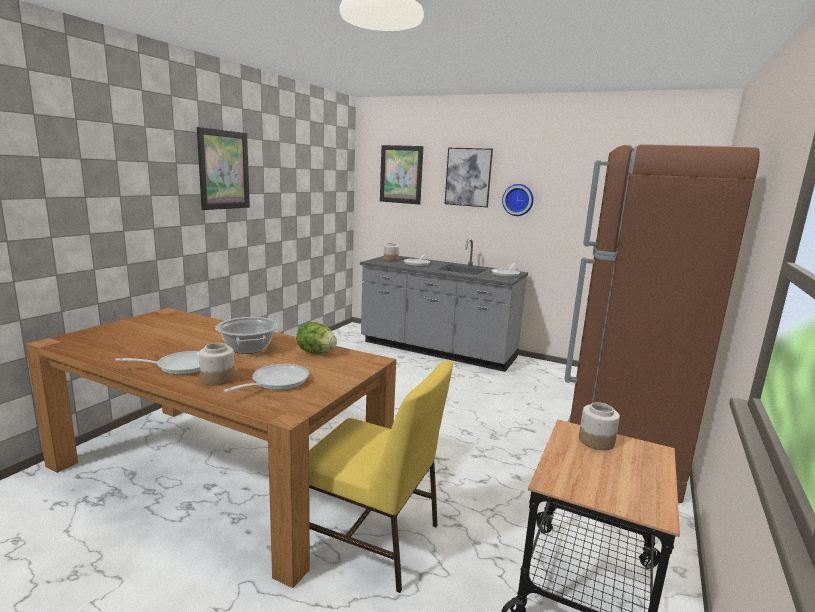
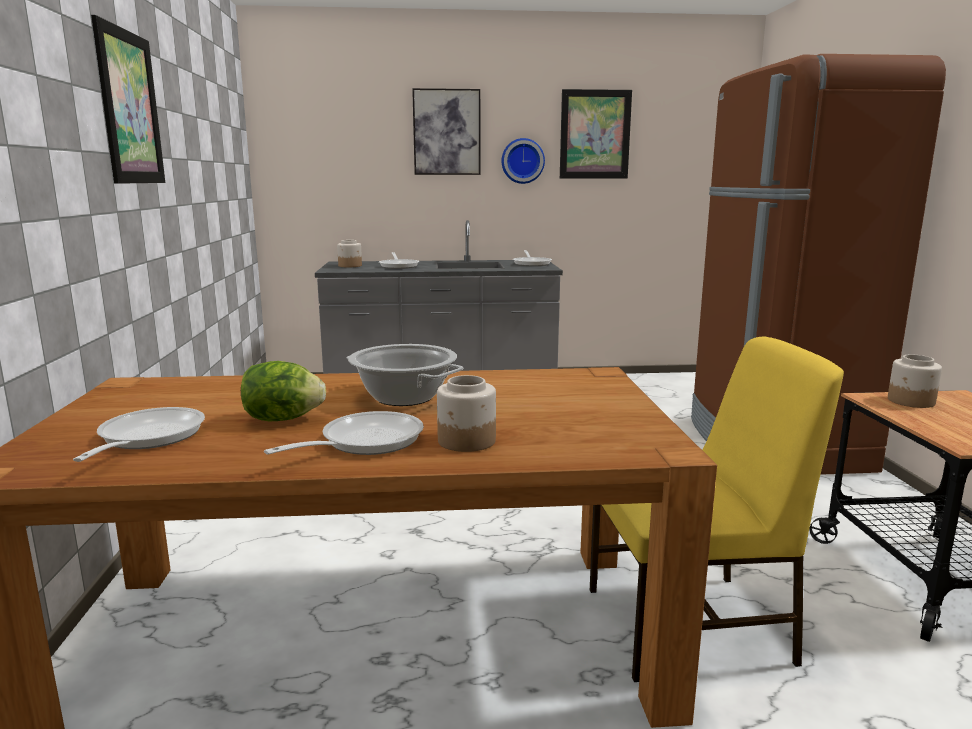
camera: 30 degrees left, 0 degrees up
frying pan [223,364,309,392] -> frying pan moved to [73,407,205,462]
lettuce [296,322,337,354] -> lettuce moved to [241,361,326,422]
picture [380,145,424,205] -> picture moved to [560,89,632,179]

